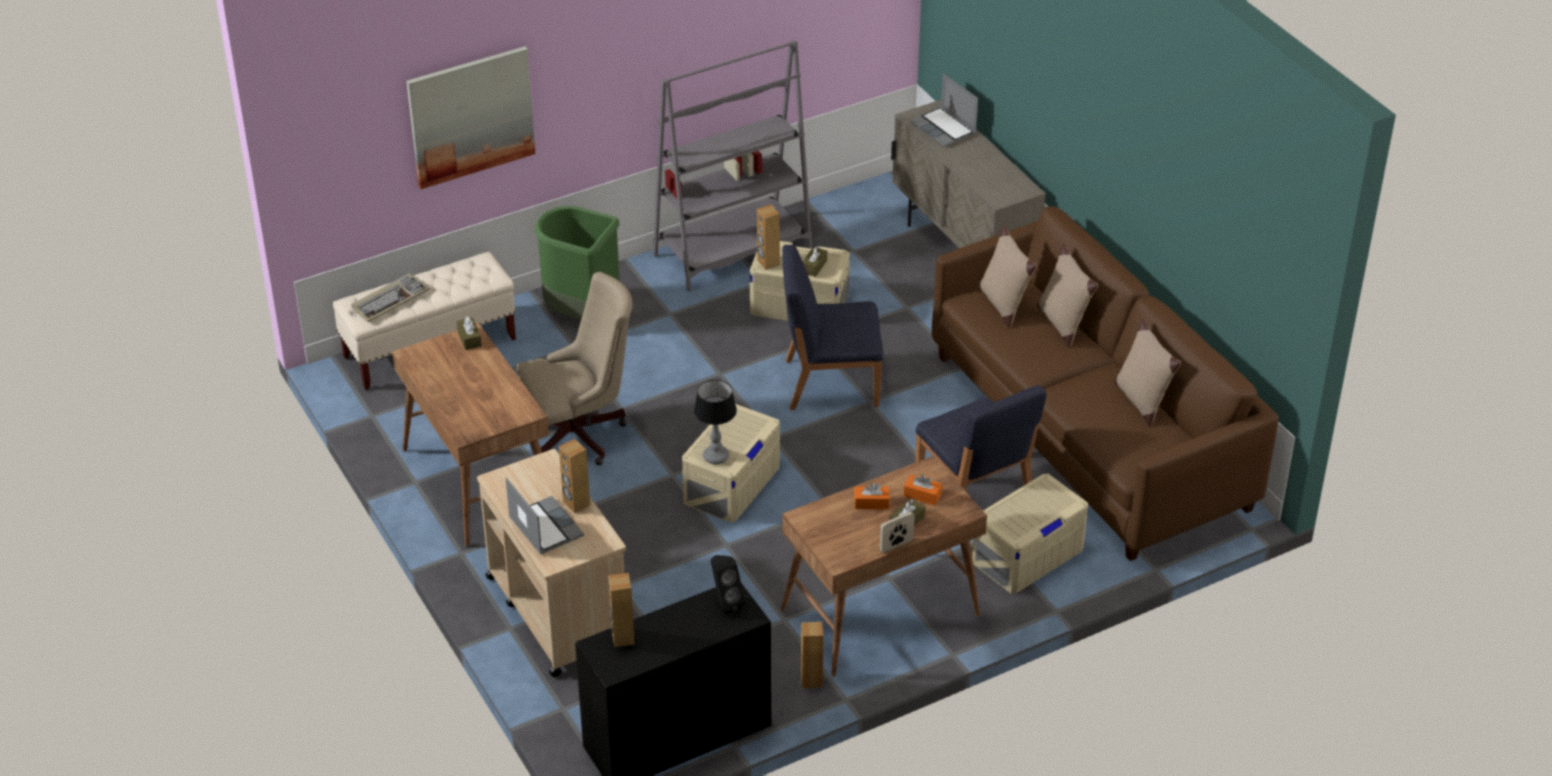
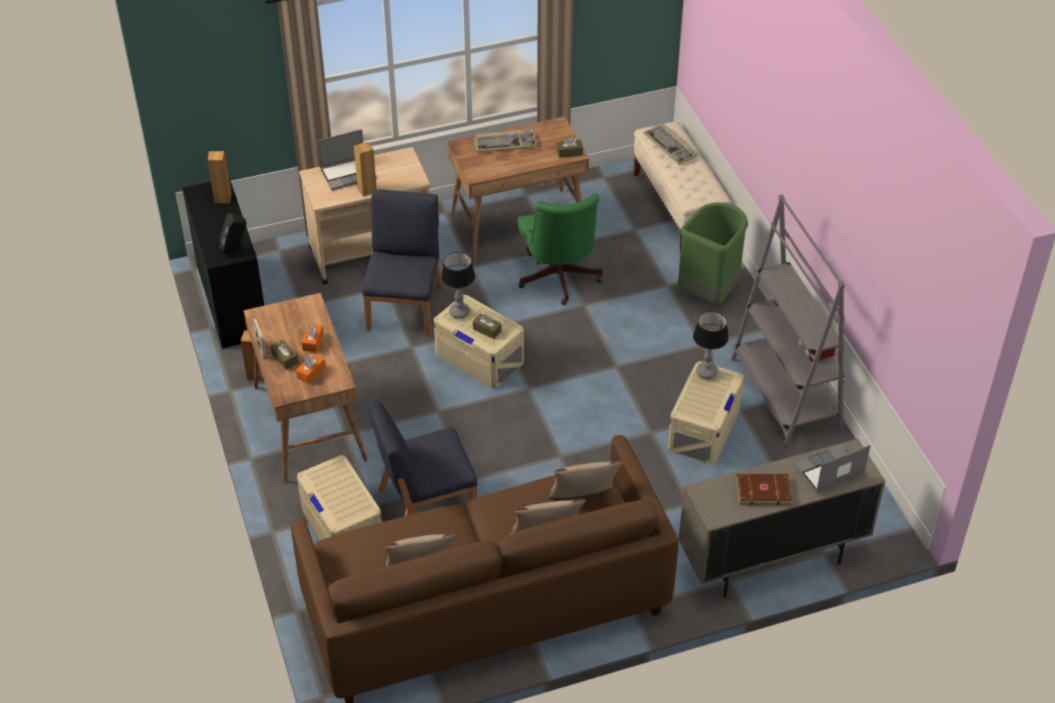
camera: 100 degrees right, 5 degrees up
picture [406,46,536,189] -> none
beige office chair [517,272,632,465] -> green office chair [518,193,603,305]
brown speaker [757,204,780,270] -> table lamp [693,311,729,379]
blue chair [783,245,883,410] -> blue chair moved to [362,189,442,336]
brown tissue box [803,246,827,277] -> brown tissue box moved to [473,314,502,339]
none -> keyboard [474,129,538,152]
none -> brown book [736,473,792,505]

